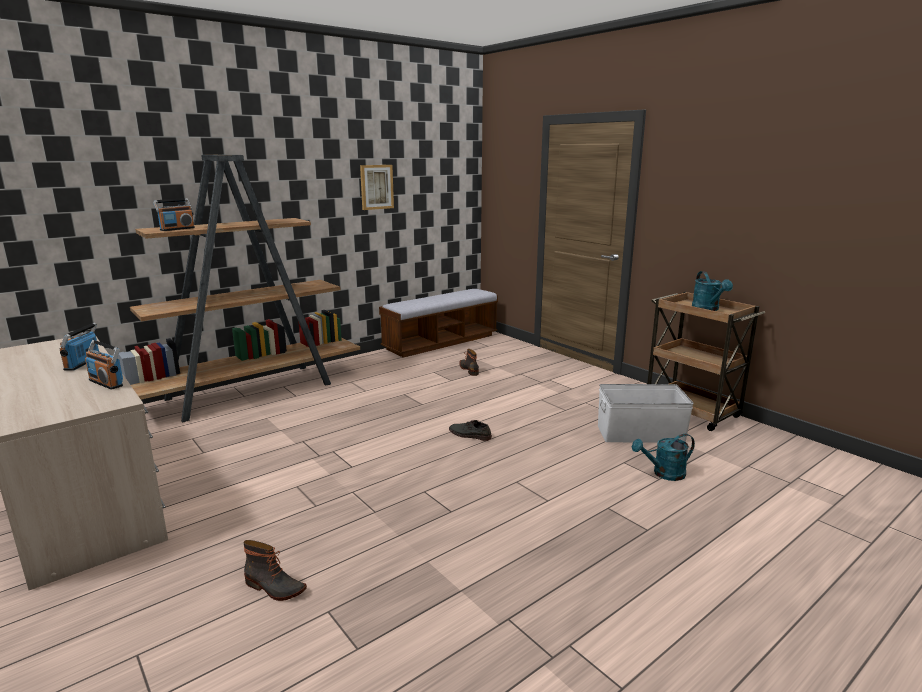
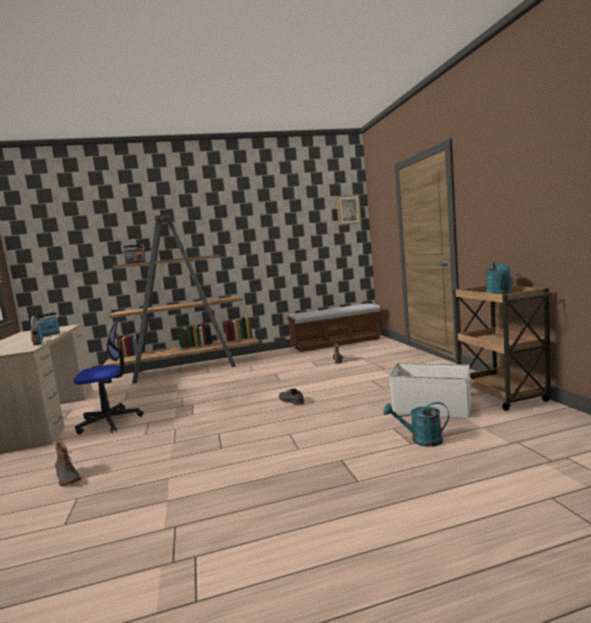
camera: 25 degrees right, 10 degrees down
picture [360,165,394,210] -> picture moved to [336,194,361,225]
none -> office chair [73,319,144,435]

